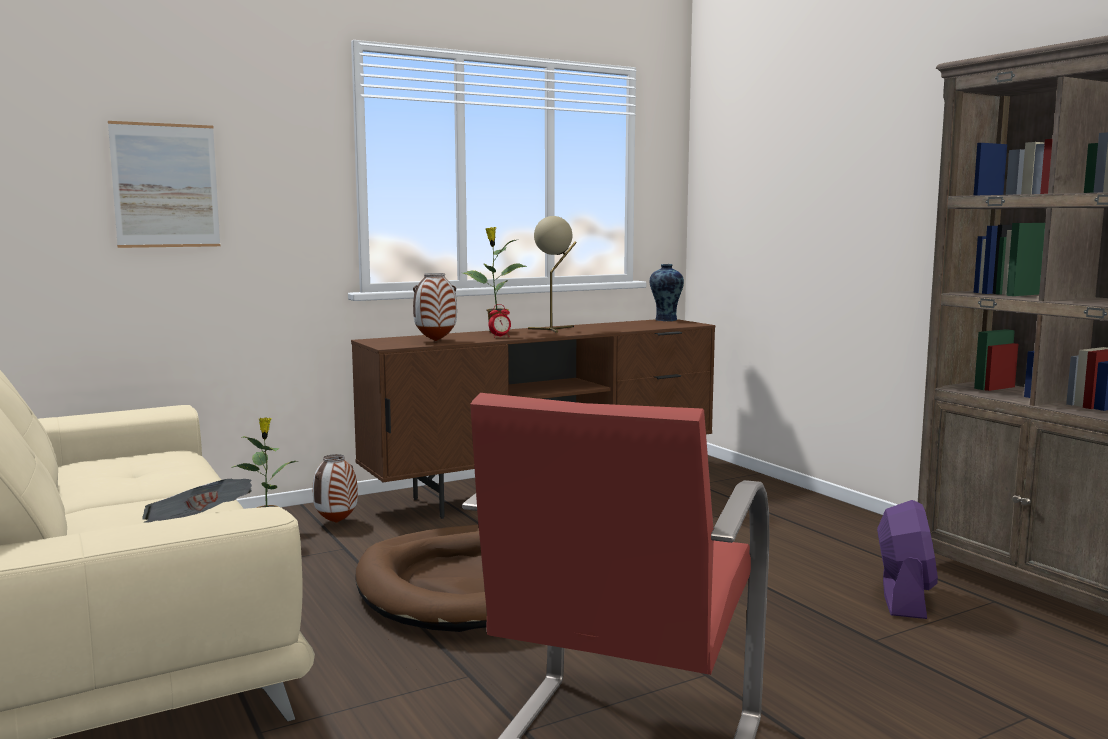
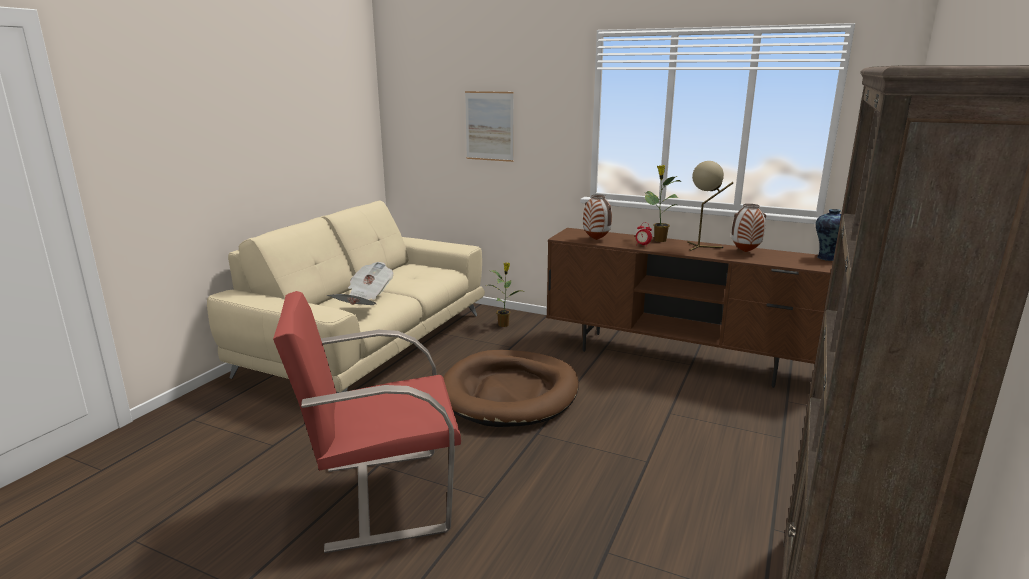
camera: 55 degrees right, 10 degrees up
vase [313,454,358,523] -> vase moved to [731,204,766,252]
purple fan [877,500,938,619] -> none
none -> newspaper [348,262,394,300]

